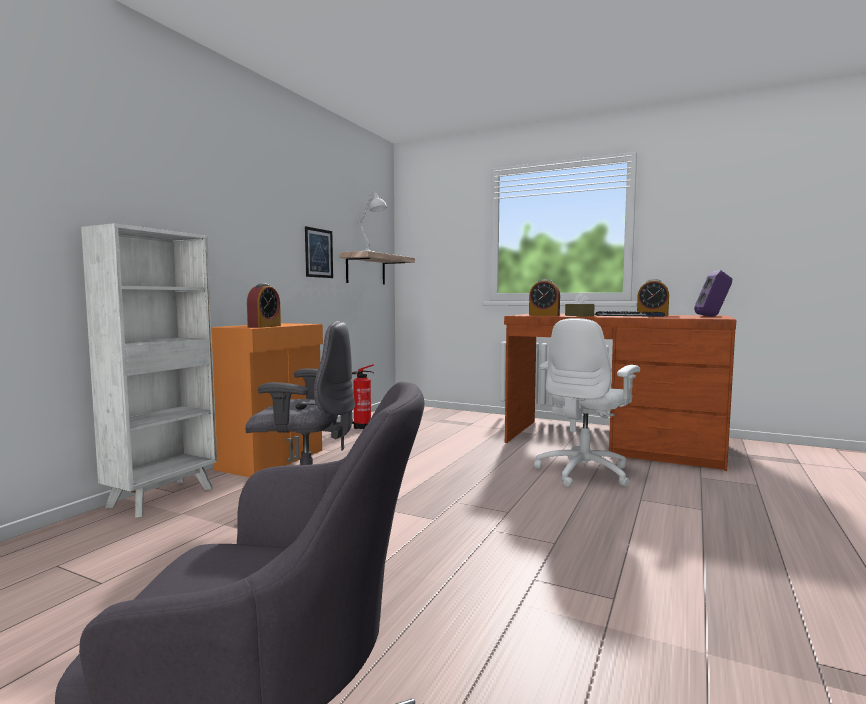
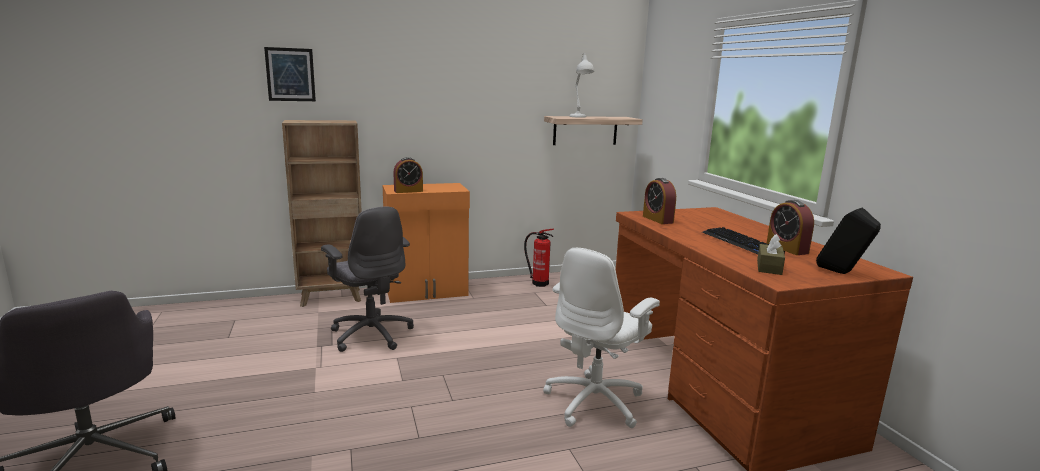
camera: 45 degrees right, 10 degrees up
white bookcase [81,223,217,518] -> brown bookcase [282,120,362,307]
picture [305,226,333,278] -> picture moved to [264,47,316,101]
white office chair [534,318,640,487] -> white office chair turned 45 degrees counterclockwise [543,248,660,428]
brown tissue box [565,293,595,316] -> brown tissue box moved to [757,234,785,275]
purple speaker [694,270,732,316] -> black speaker [816,207,881,274]

